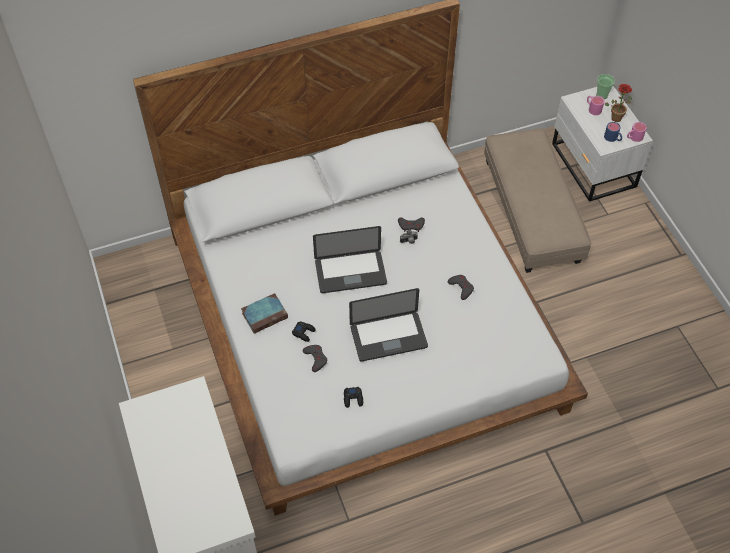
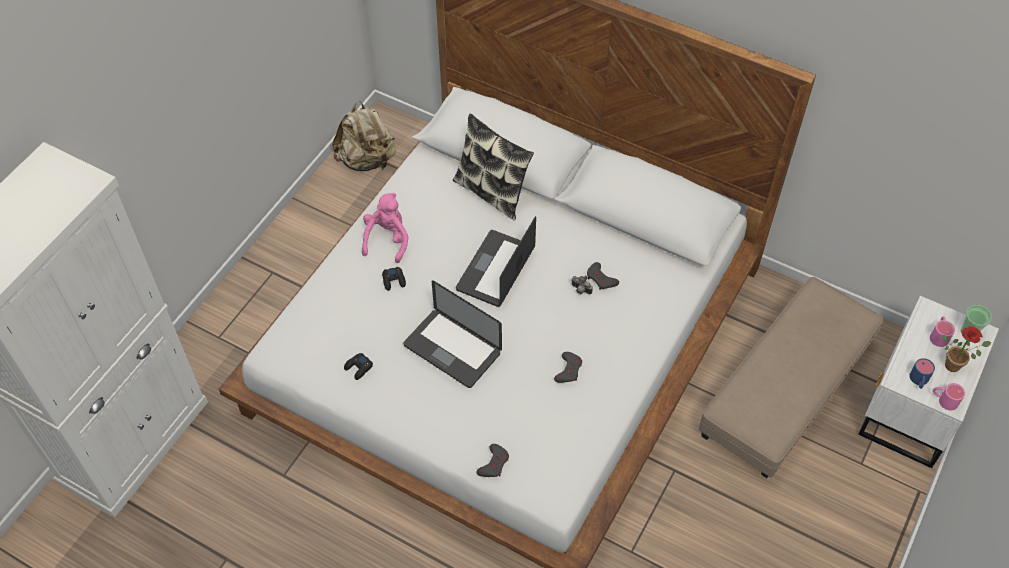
camera: 50 degrees right, 0 degrees up
book [241,293,288,334] -> pink plush toy [362,193,408,263]
grey game controller [303,345,327,372] -> grey game controller moved to [476,444,509,477]
laptop [313,226,387,293] -> laptop turned 75 degrees clockwise [456,216,536,307]
none -> beige backpack [332,101,396,171]
none -> pillow [453,114,534,220]

